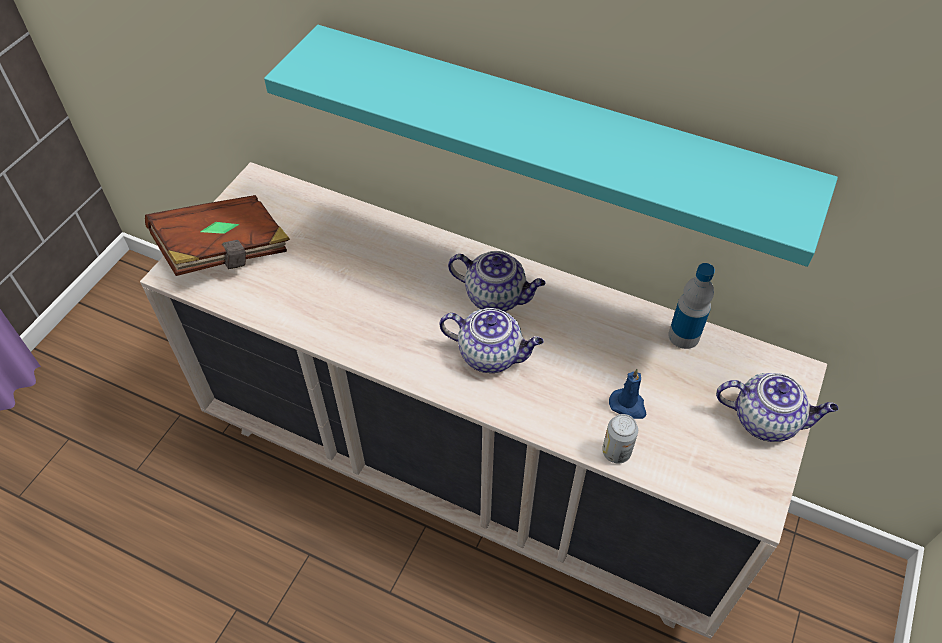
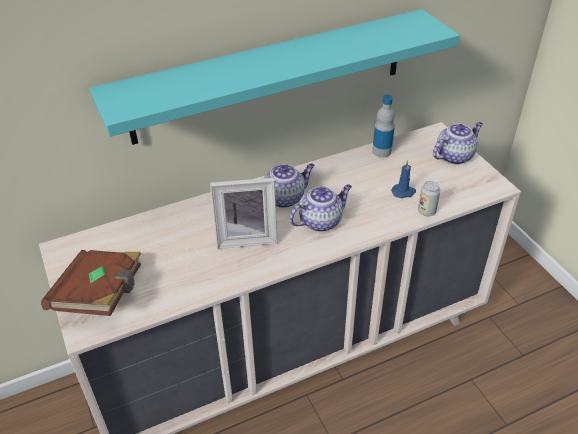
camera: 50 degrees left, 10 degrees down
none -> picture frame [210,178,278,249]

